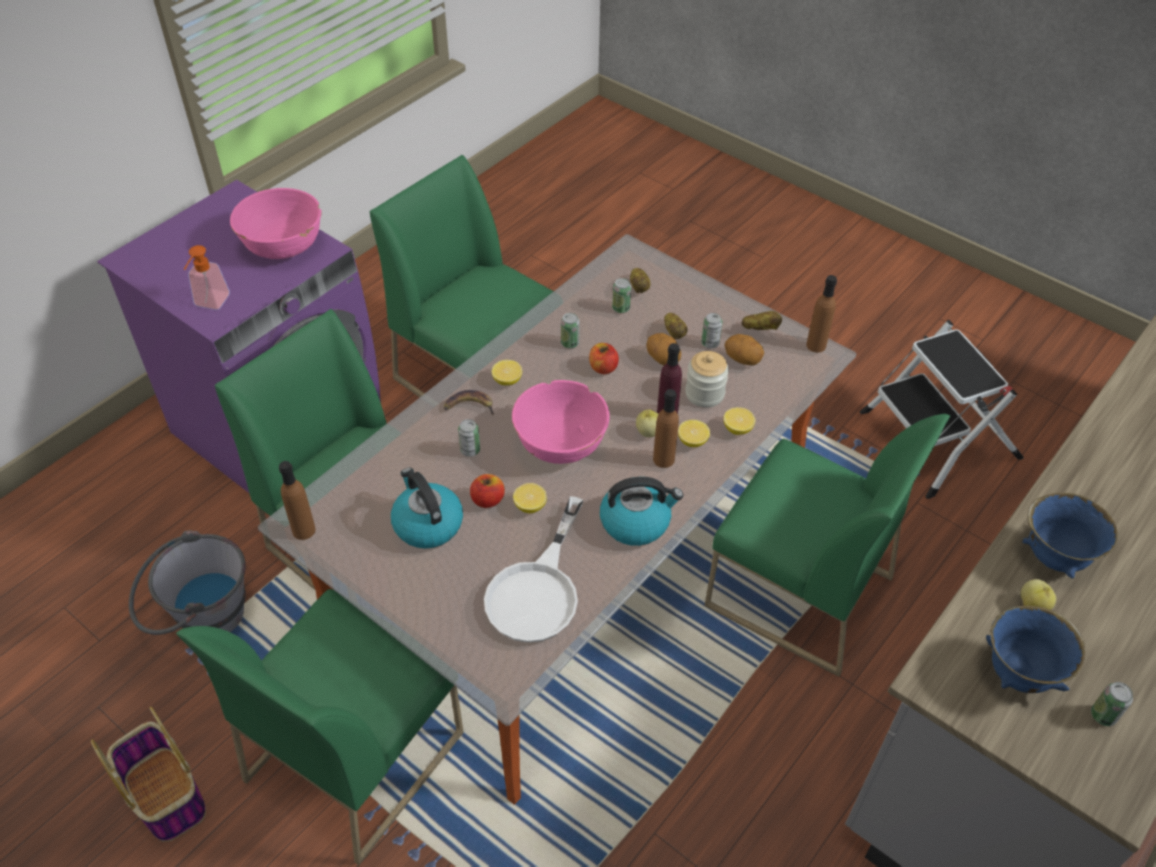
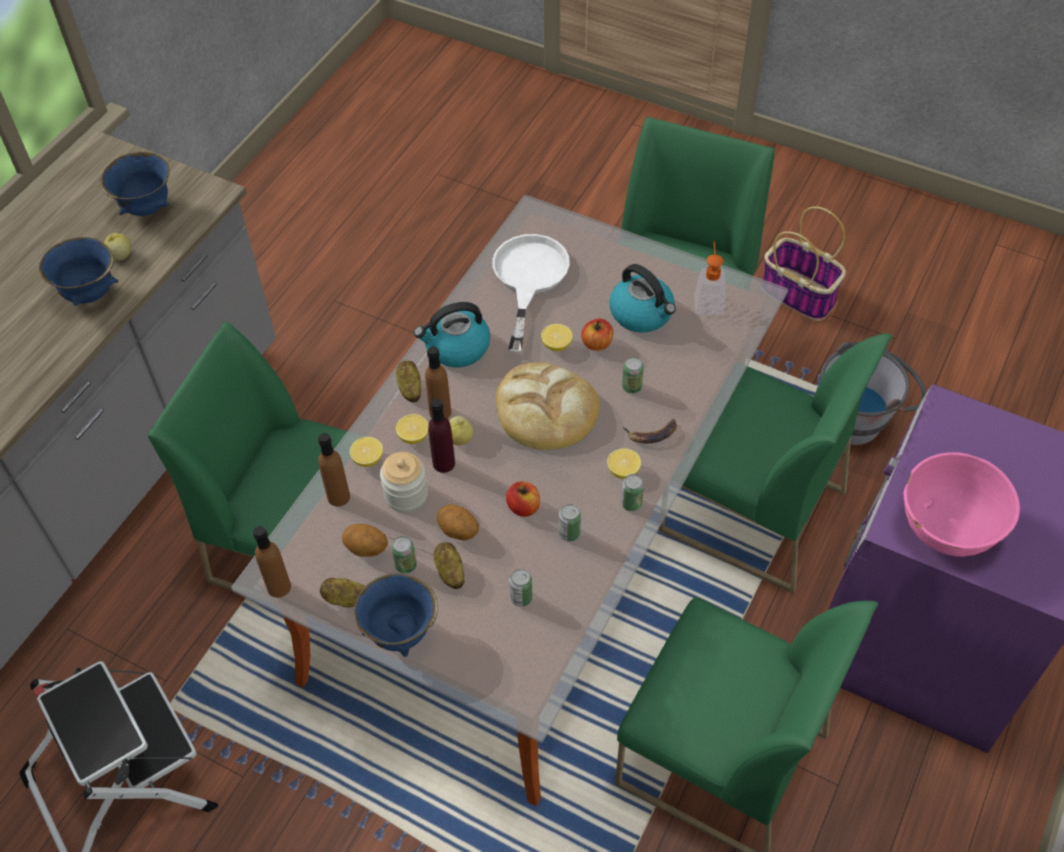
camera: 170 degrees right, 5 degrees up
soap dispenser [184,245,230,310] -> soap dispenser moved to [694,241,725,314]
brown bottle [279,461,316,540] -> brown bottle moved to [318,433,350,506]
pink bowl [512,380,610,464] -> bread [496,362,600,450]
potato [630,268,651,293] -> potato moved to [396,361,421,402]
can [1091,682,1133,726] -> can moved to [621,474,644,511]
none -> blue bowl [354,574,438,657]

